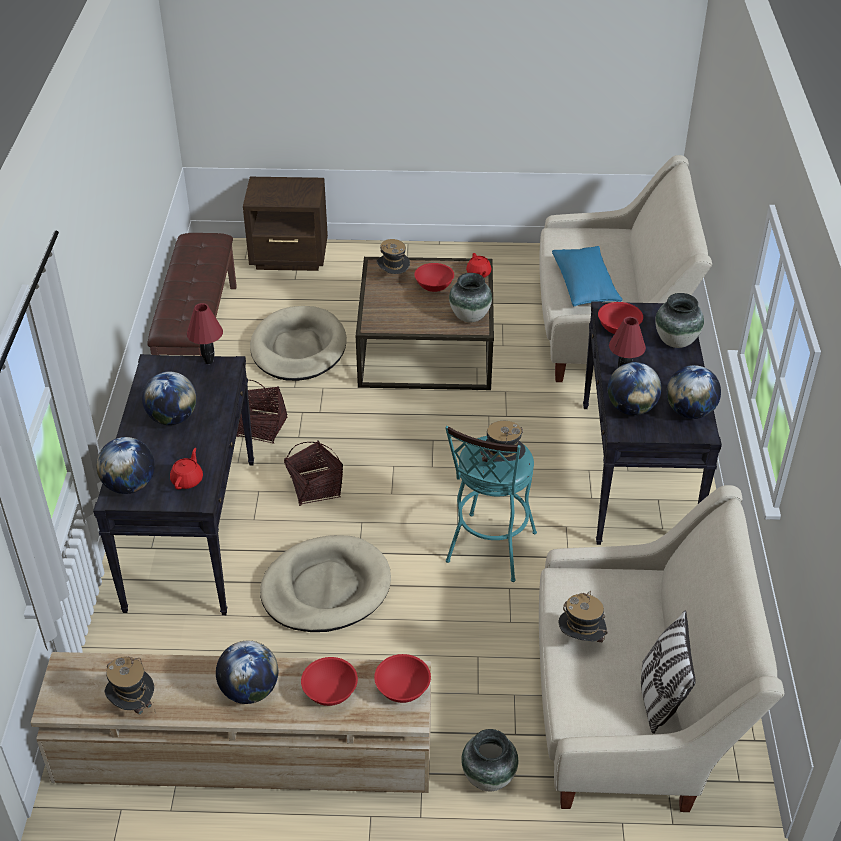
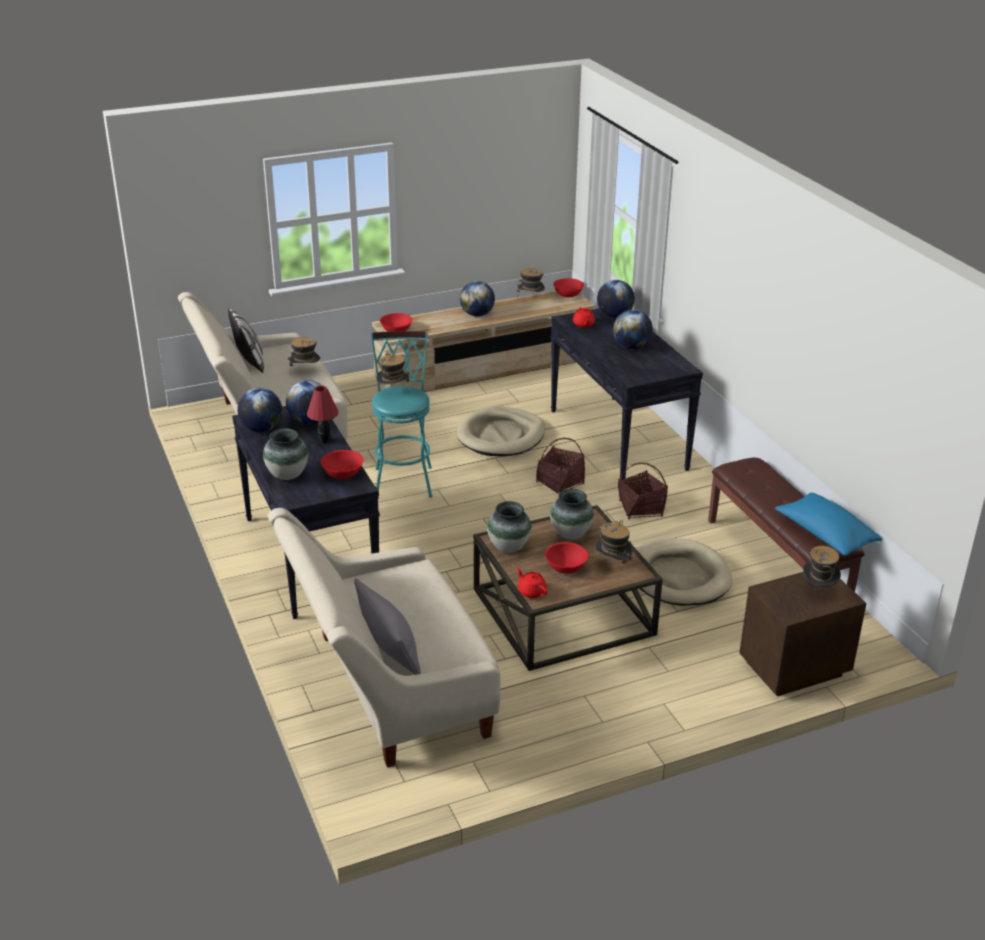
camera: 155 degrees right, 10 degrees down
red table lamp [187,303,223,364] -> none
red bowl [301,657,358,706] -> red bowl moved to [553,278,584,297]
vase [461,729,518,791] -> vase moved to [550,489,594,539]
blue pillow [552,246,623,306] -> blue pillow moved to [775,492,882,556]
none -> grey pillow [354,578,421,675]
none -> hat [803,546,841,587]

